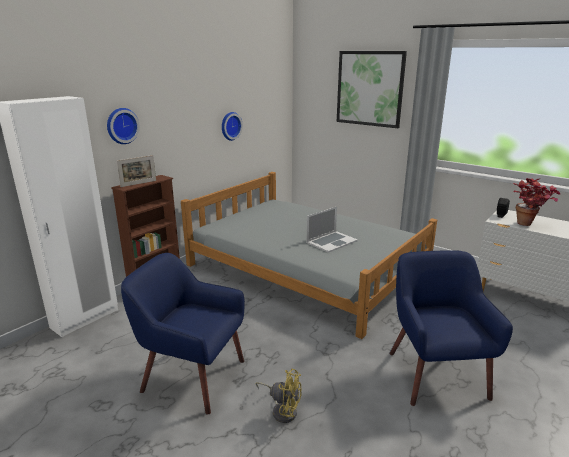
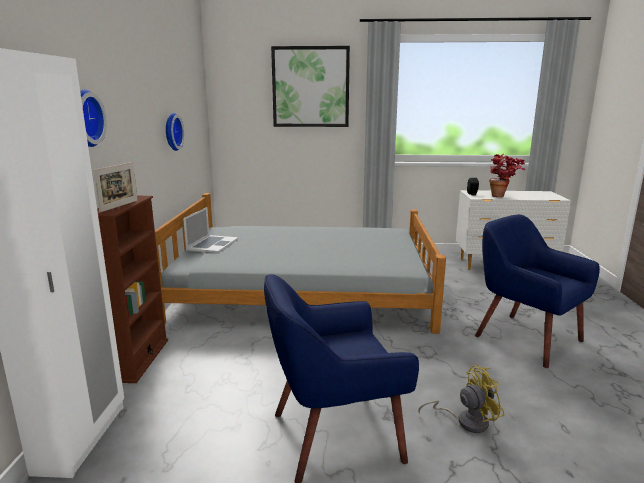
camera: 35 degrees left, 5 degrees down
laptop [306,207,358,253] -> laptop moved to [183,207,238,253]

